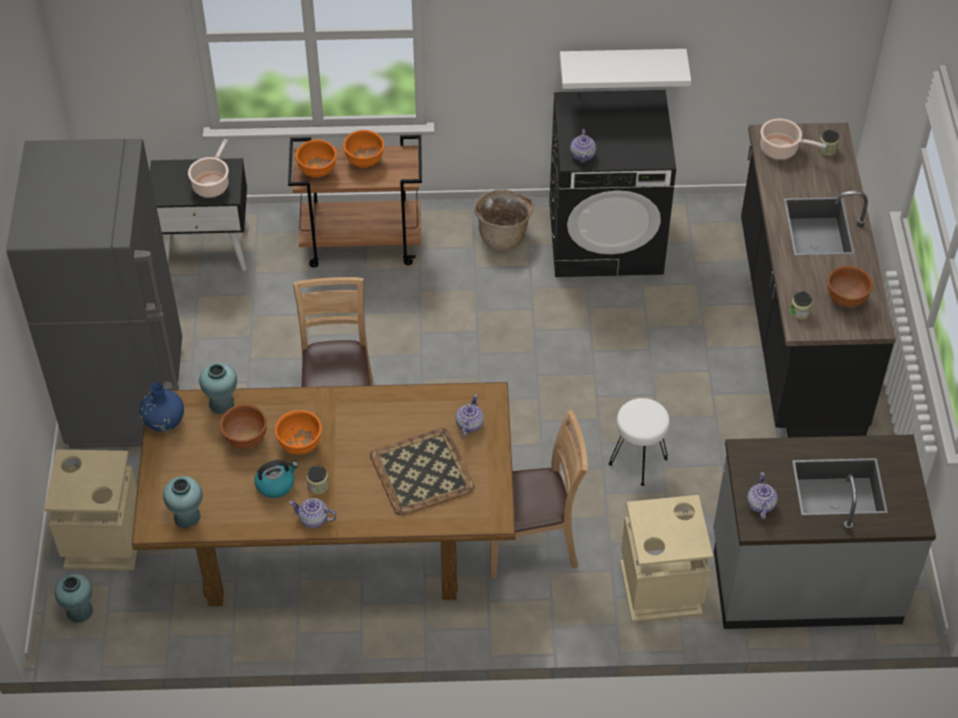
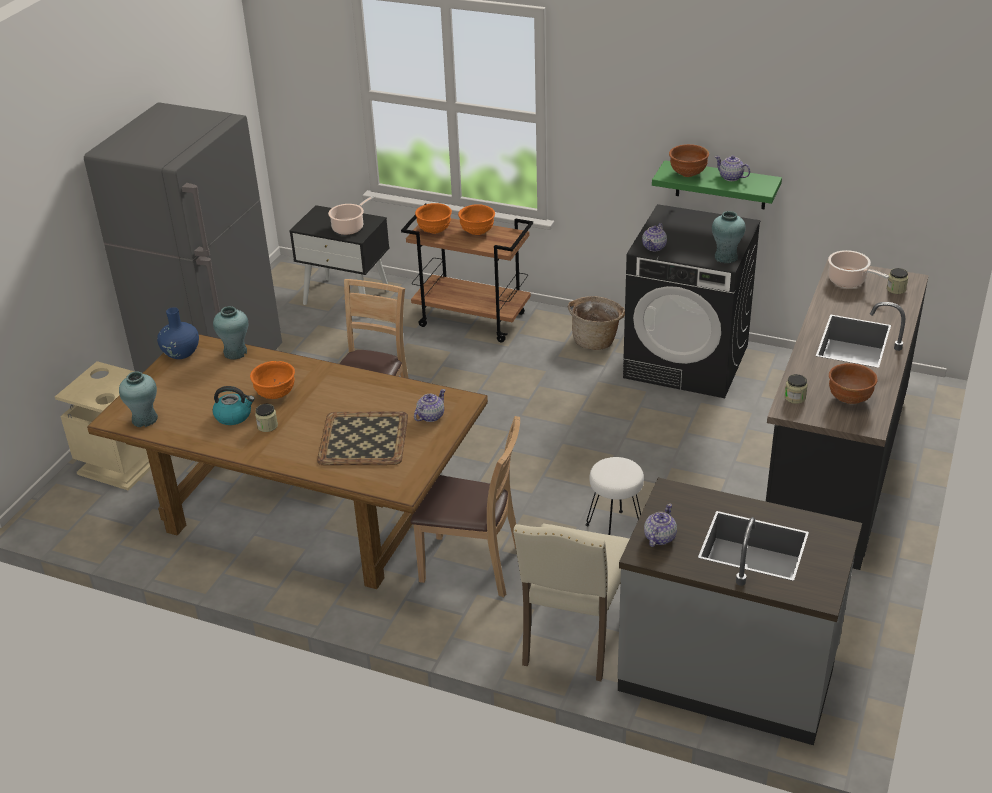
camera: 25 degrees right, 15 degrees down
turquoise vase [55,573,93,623] -> turquoise vase moved to [712,211,746,263]
brown bowl [220,404,267,449] -> brown bowl moved to [669,144,709,177]
teapot [289,498,337,528] -> teapot moved to [715,156,750,181]
white shelf [560,49,691,89] -> green shelf [652,160,782,209]
beige trash can [620,495,713,623] -> beige chair [513,524,629,681]

